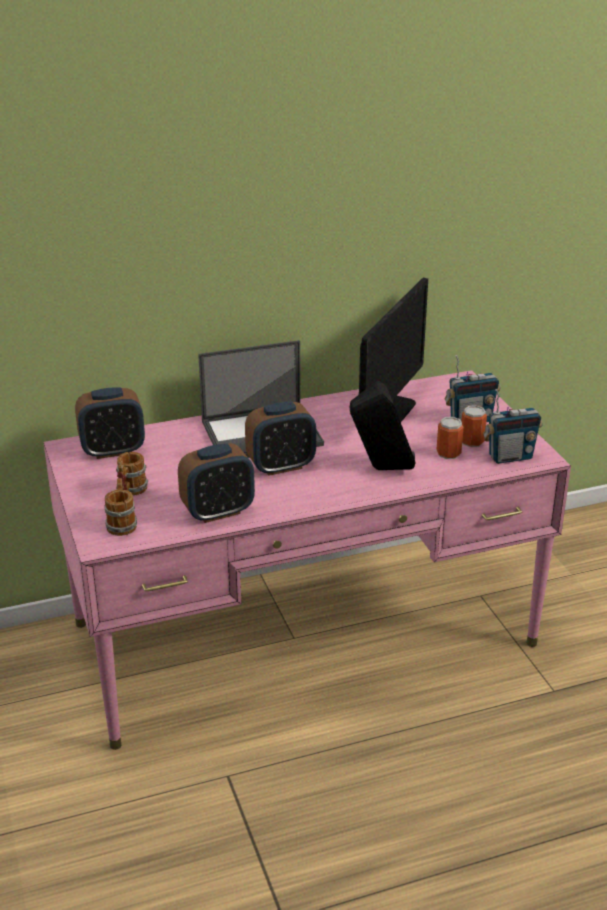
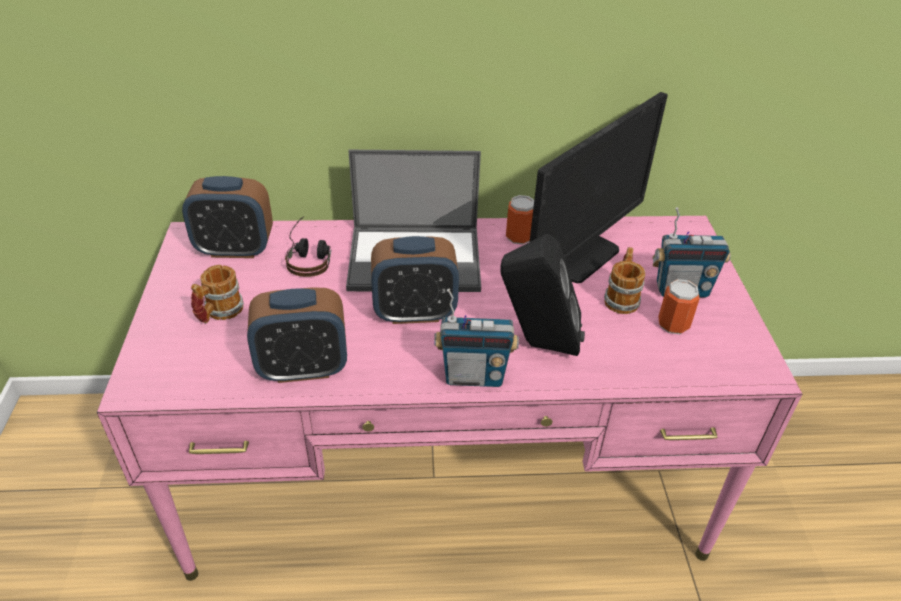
camera: 15 degrees right, 10 degrees up
mug [105,478,137,536] -> mug moved to [604,247,645,314]
can [436,417,463,459] -> can moved to [506,195,534,245]
radio [483,389,543,464] -> radio moved to [434,289,519,387]
none -> headphones [285,216,331,277]

